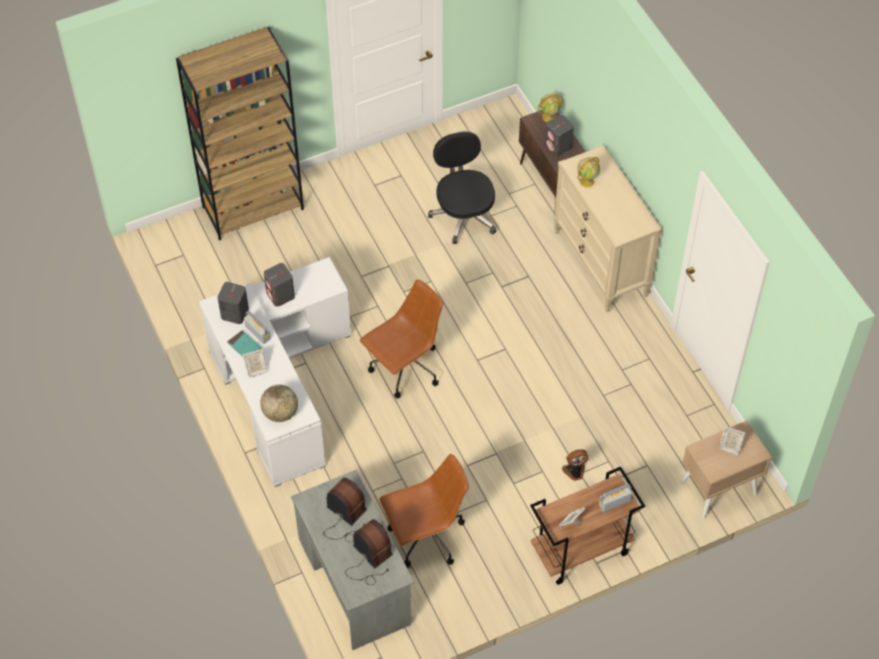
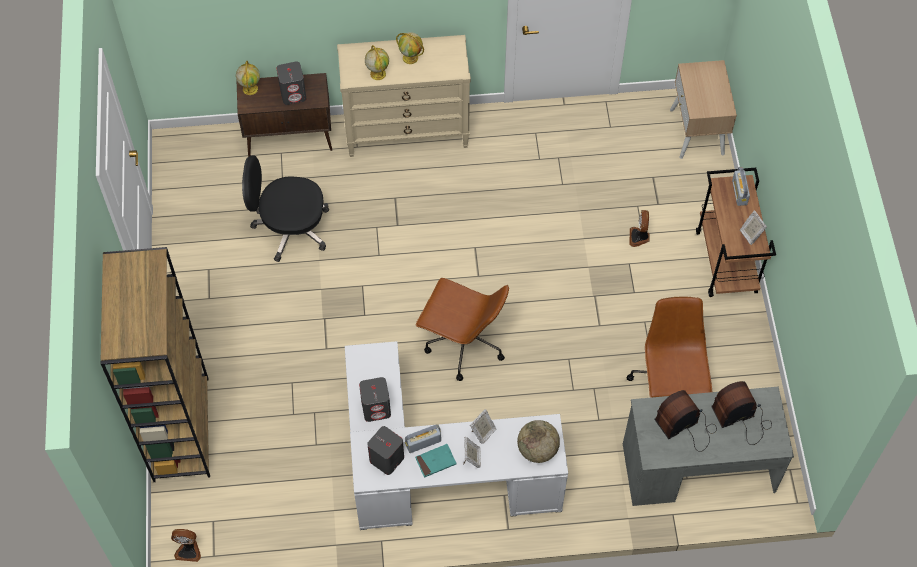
camera: 70 degrees left, 5 degrees up
brown office chair [360,279,443,399] -> brown office chair turned 135 degrees clockwise [416,278,509,381]
picture frame [720,426,745,455] -> picture frame moved to [470,409,496,444]
none -> fan [171,529,201,562]
none -> globe [396,32,424,64]

